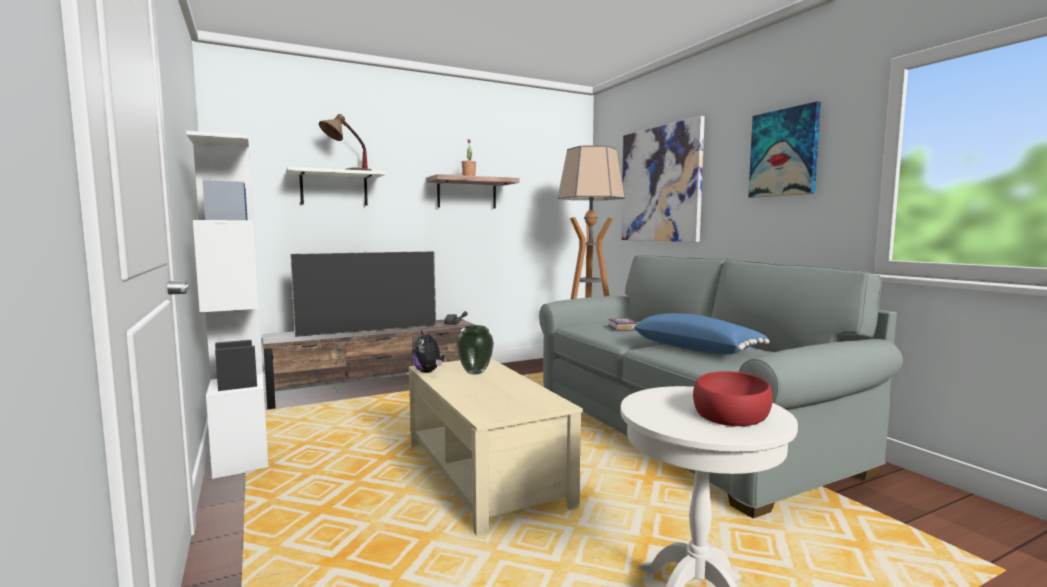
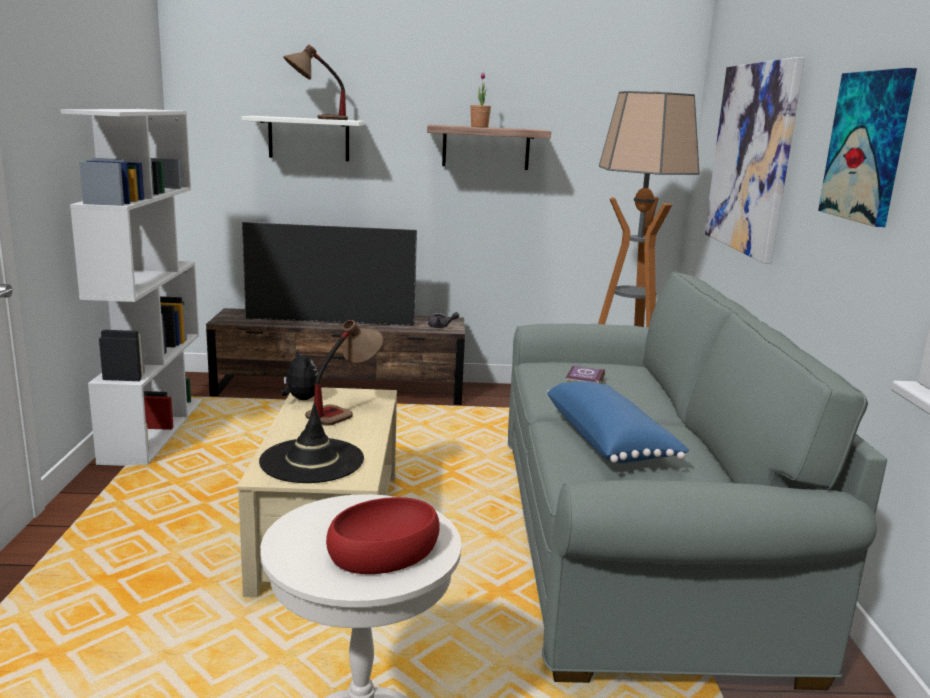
camera: 25 degrees right, 10 degrees up
plush toy [412,330,445,373] -> plush toy turned 150 degrees clockwise [281,349,318,400]
vase [456,325,494,375] -> table lamp [305,320,383,426]
none -> black hat [259,403,364,483]

